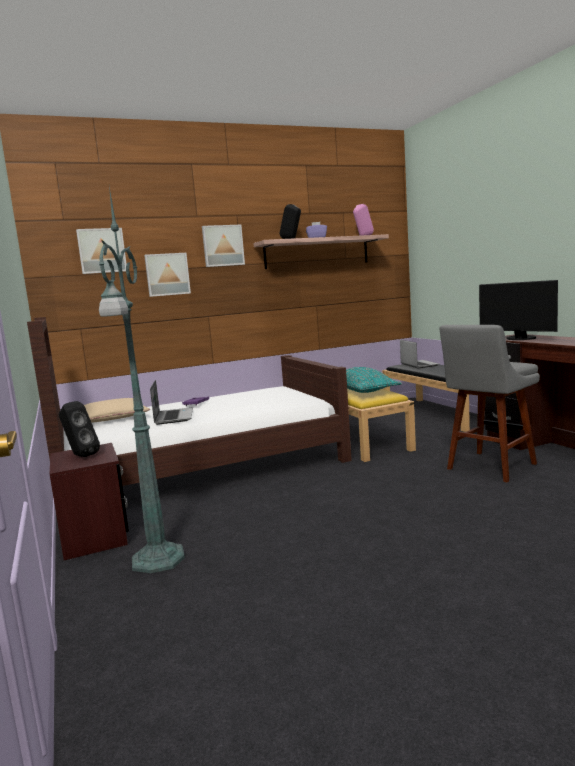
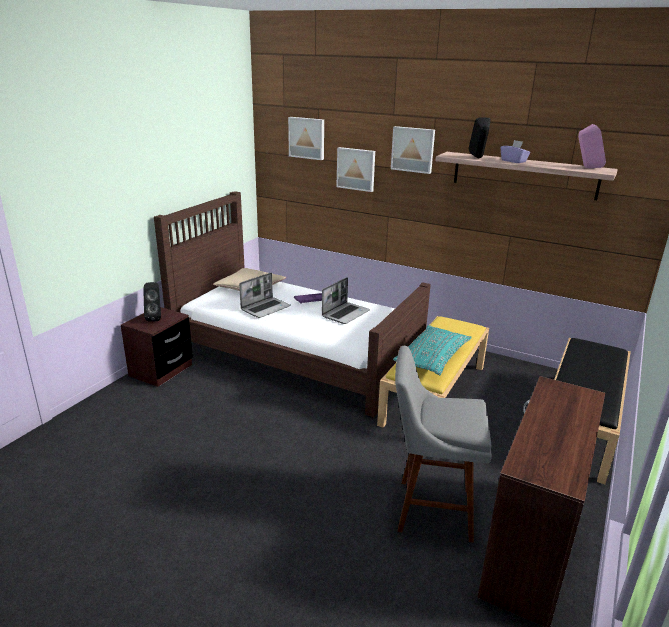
camera: 50 degrees right, 15 degrees up
green floor lamp [99,187,185,573] -> none
laptop [400,340,440,368] -> laptop moved to [322,277,370,324]
monitor [479,280,558,340] -> none

